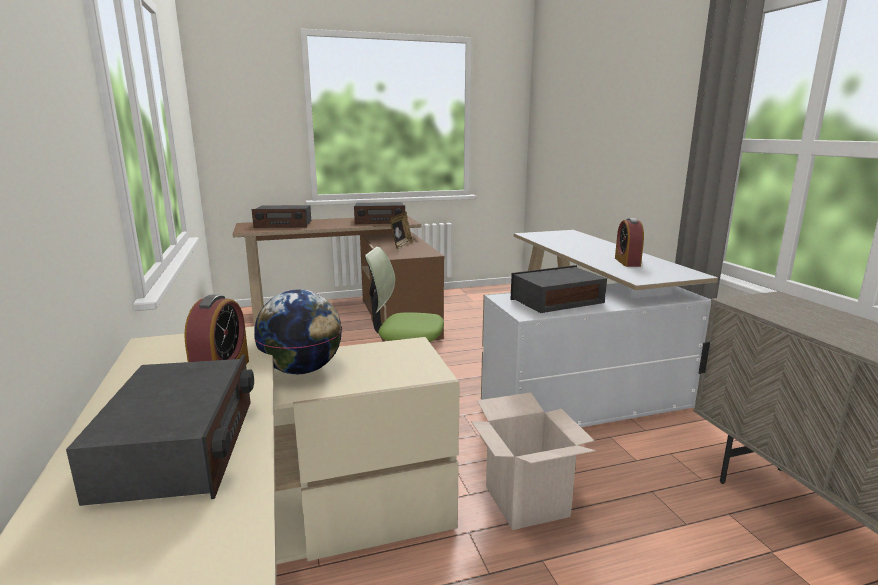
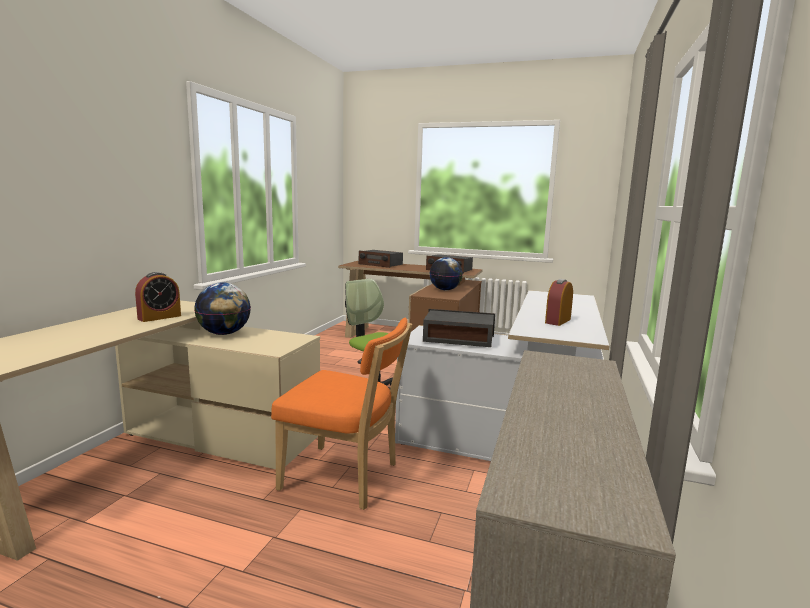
camera: 35 degrees right, 5 degrees down
radio [66,355,254,506] -> none
picture frame [390,212,414,250] -> globe [429,257,463,290]
cardboard box [471,392,596,530] -> orange chair [271,318,412,510]

